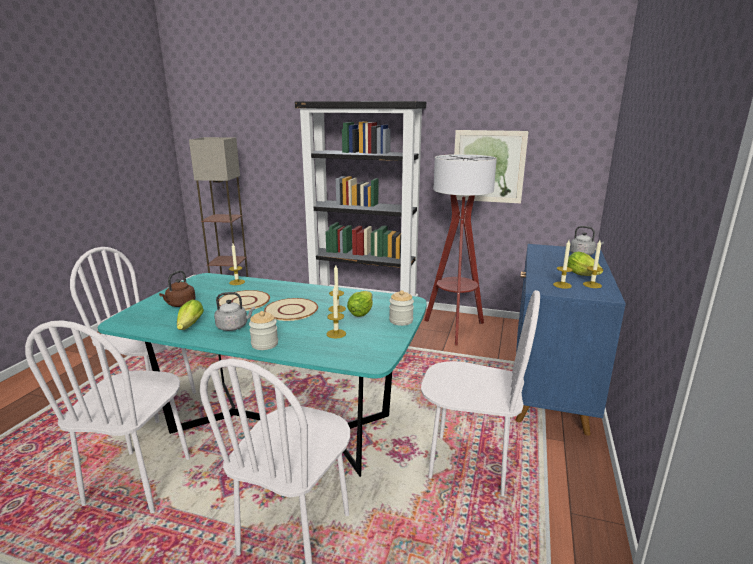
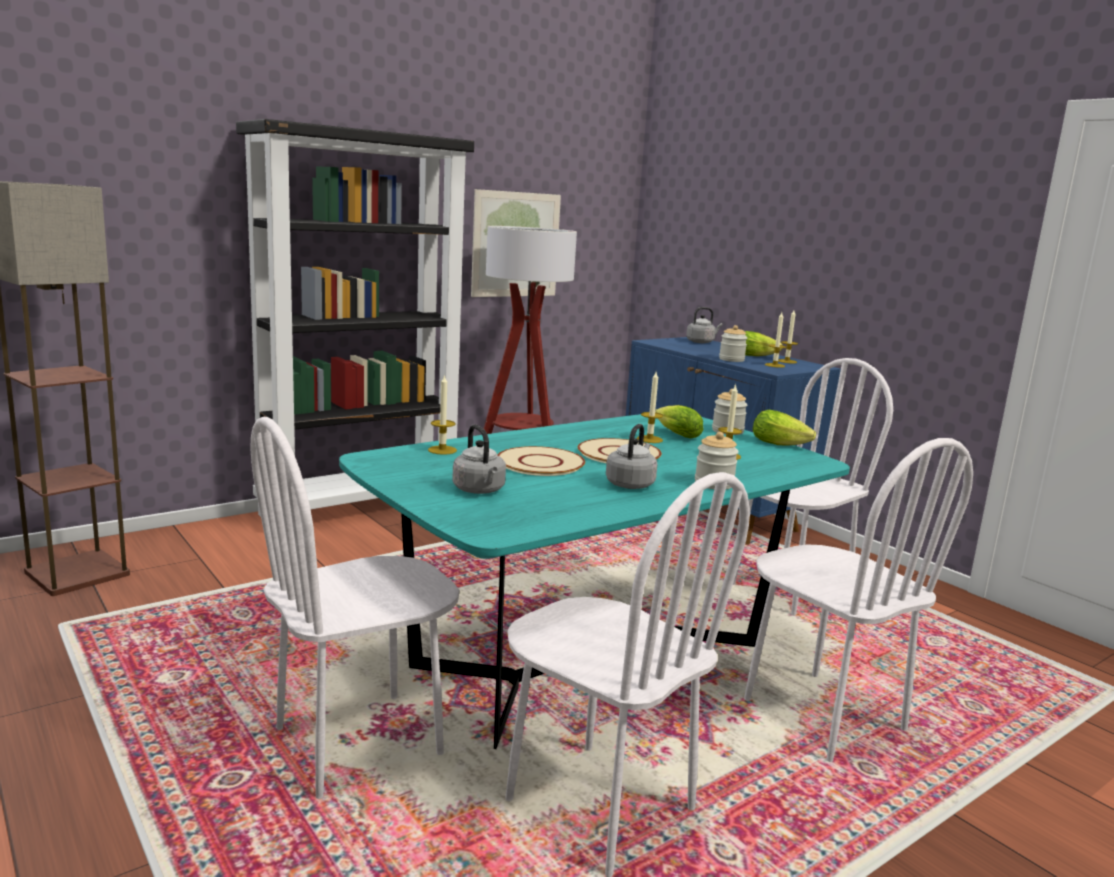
camera: 55 degrees left, 5 degrees down
brown kettle [159,270,196,307] -> grey kettle [452,424,506,494]
lettuce [177,300,204,330] -> lettuce moved to [753,410,816,446]
none -> jar [719,325,747,362]

